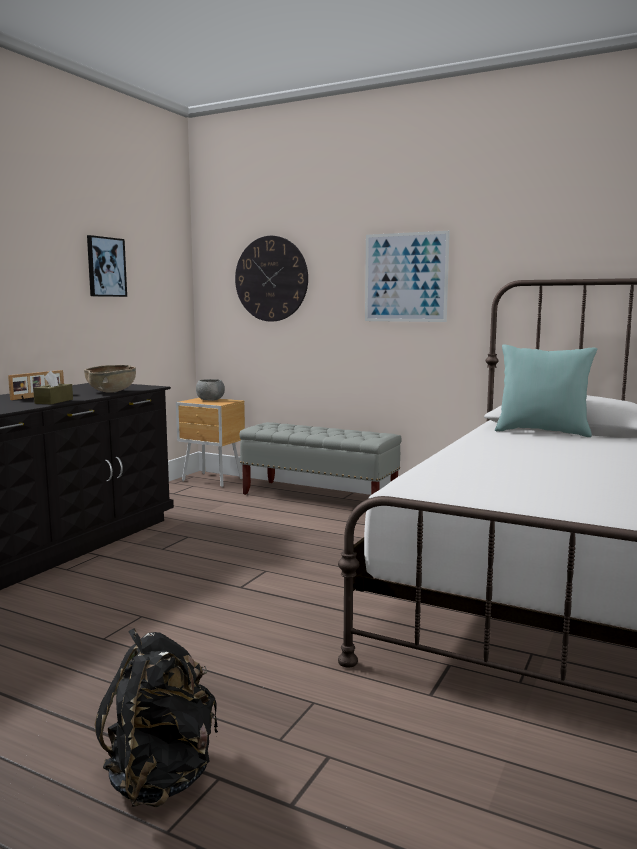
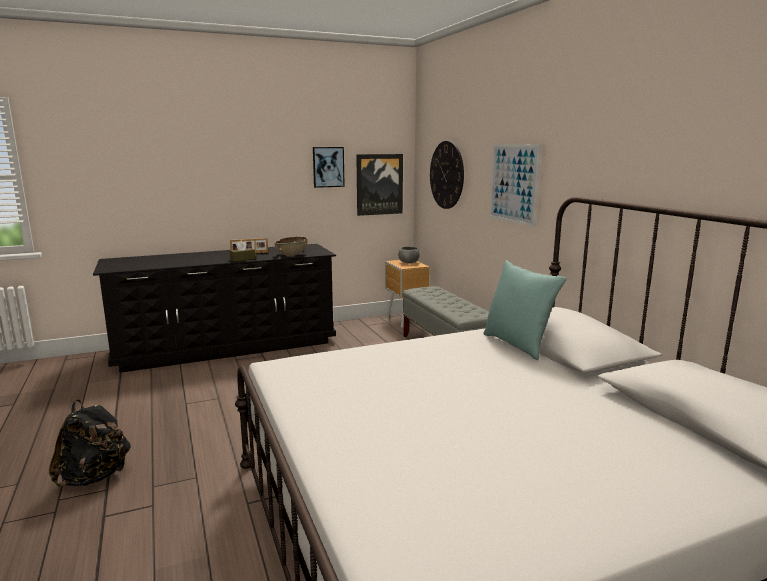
camera: 40 degrees right, 5 degrees up
none -> picture [356,154,403,216]

